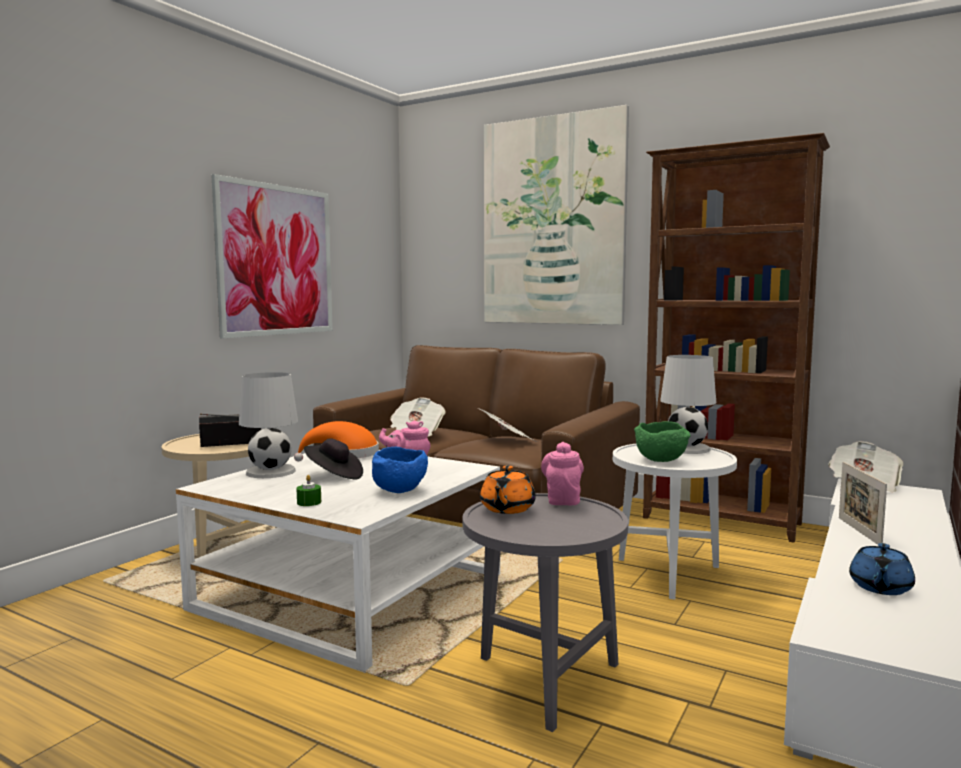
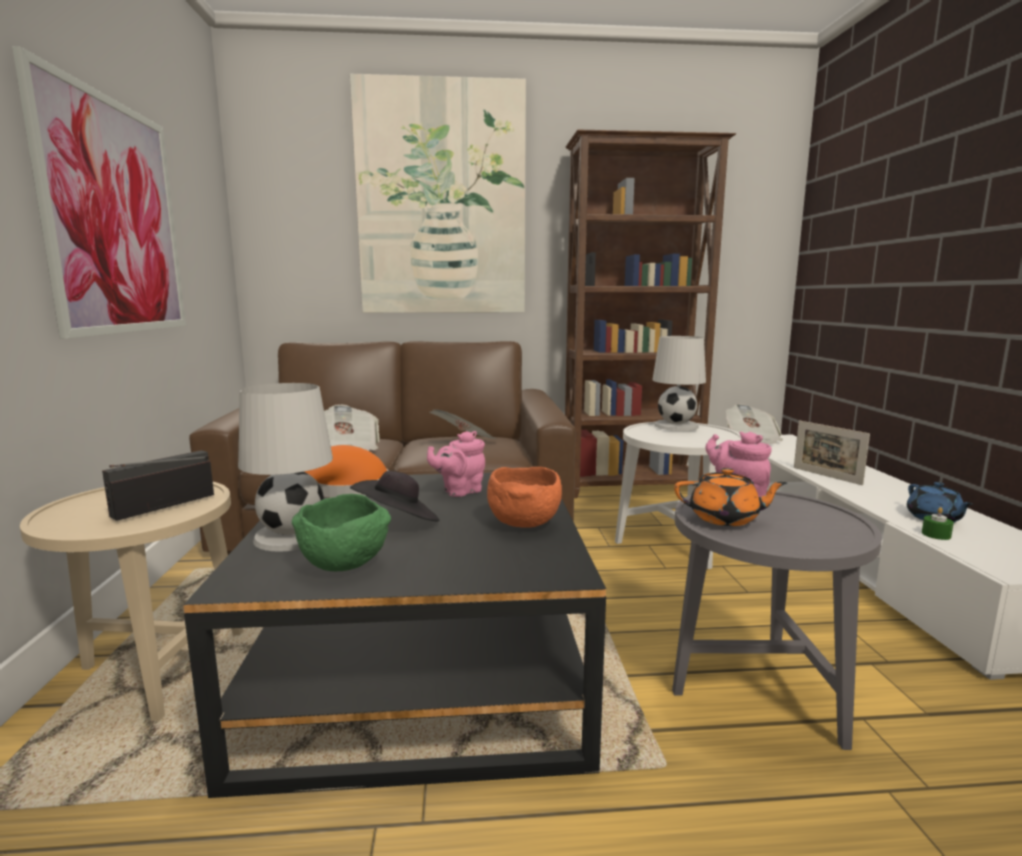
camera: 35 degrees left, 5 degrees up
white coffee table [176,449,500,673] -> black coffee table [183,473,606,798]
green candle [296,475,321,506] -> green candle moved to [922,507,954,540]
blue bowl [372,447,428,493] -> orange bowl [487,467,562,528]
orange teapot [480,465,536,514] -> orange teapot turned 60 degrees counterclockwise [674,468,787,526]
green bowl [634,421,691,462] -> green bowl moved to [292,494,391,571]

